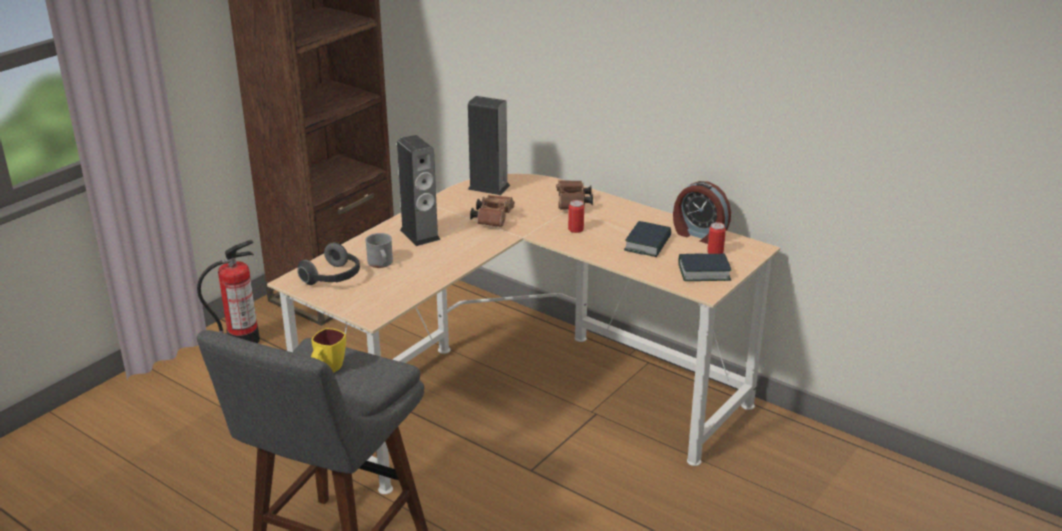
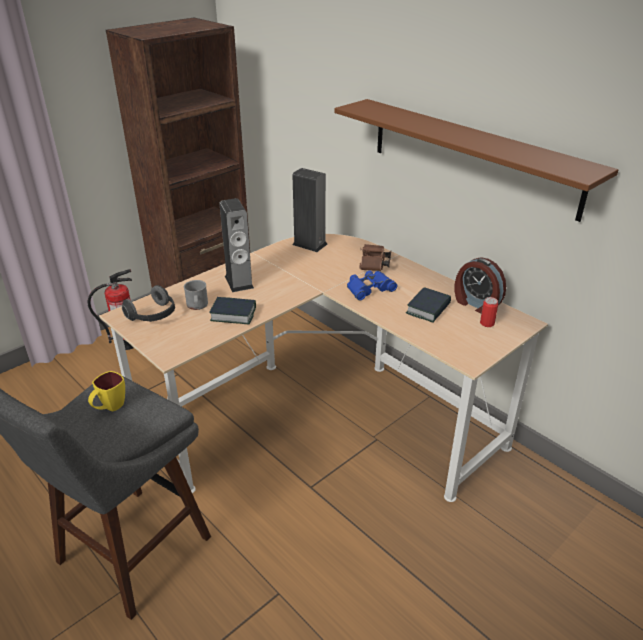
camera: 10 degrees right, 5 degrees up
brown binoculars [470,195,515,227] -> none
can [568,200,584,233] -> blue binoculars [347,271,398,300]
book [678,254,731,281] -> book moved to [209,297,256,325]
none -> brown shelf [334,99,619,222]

